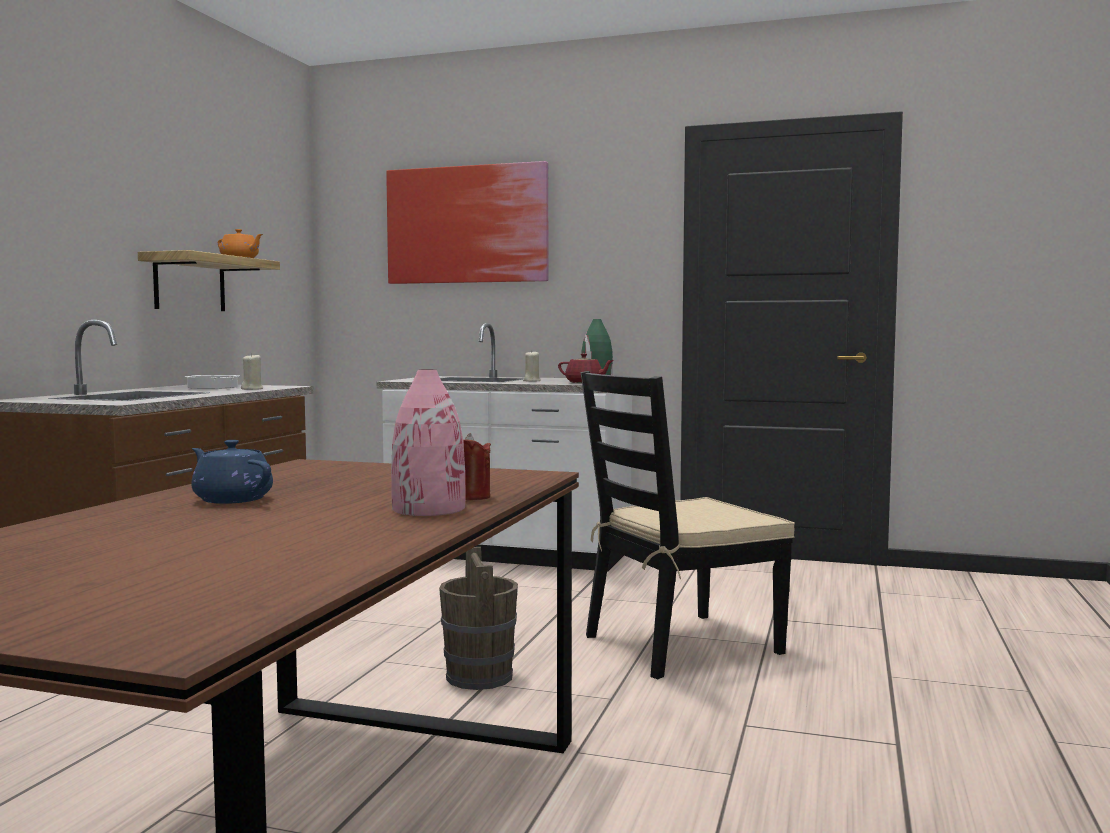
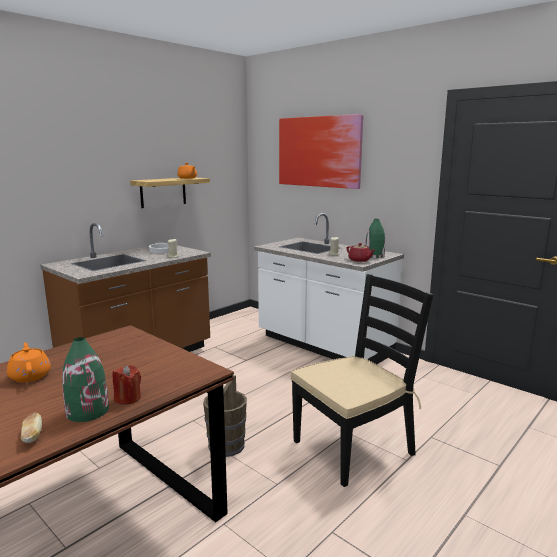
camera: 25 degrees right, 10 degrees up
blue teapot [191,440,273,504] -> orange teapot [7,343,51,382]
pink vase [391,369,466,516] -> green vase [62,337,109,422]
black chair [581,371,795,679] -> black chair turned 150 degrees clockwise [291,274,433,487]
none -> bread [21,413,42,443]

